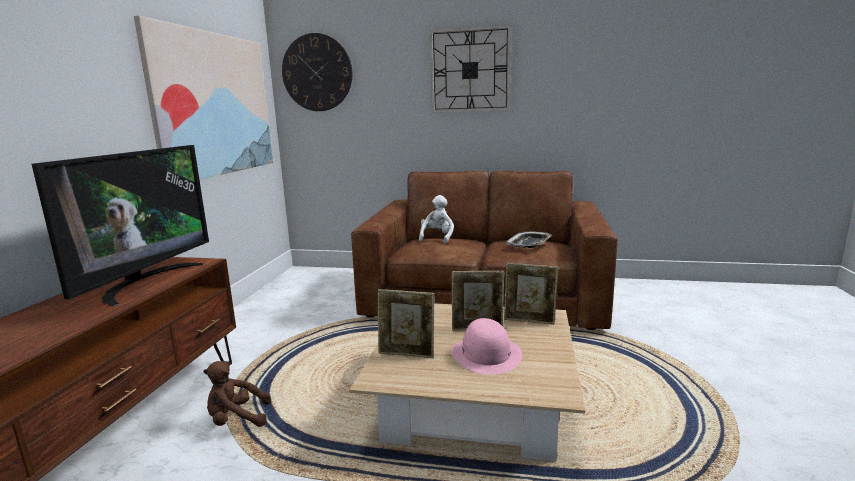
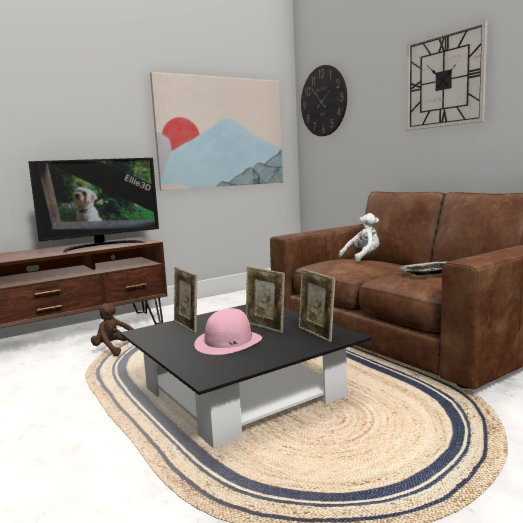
camera: 45 degrees right, 5 degrees down
beige coffee table [349,303,585,462] -> black coffee table [120,304,372,449]

